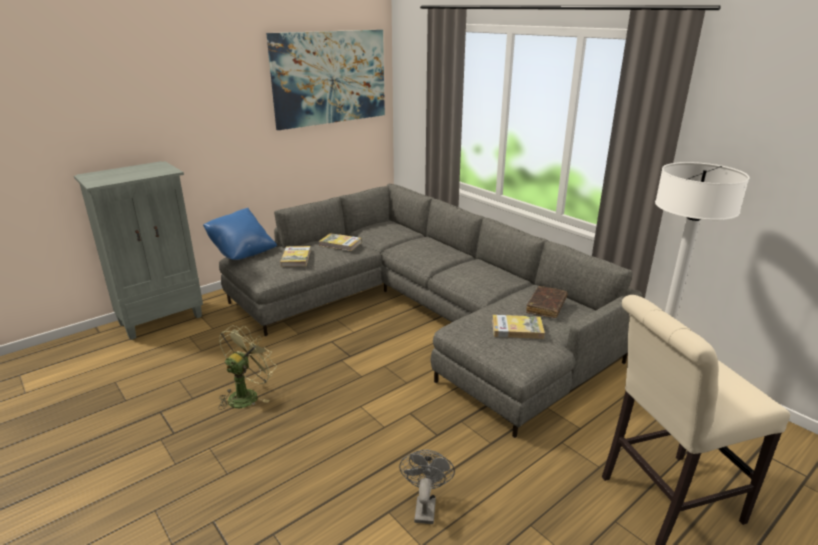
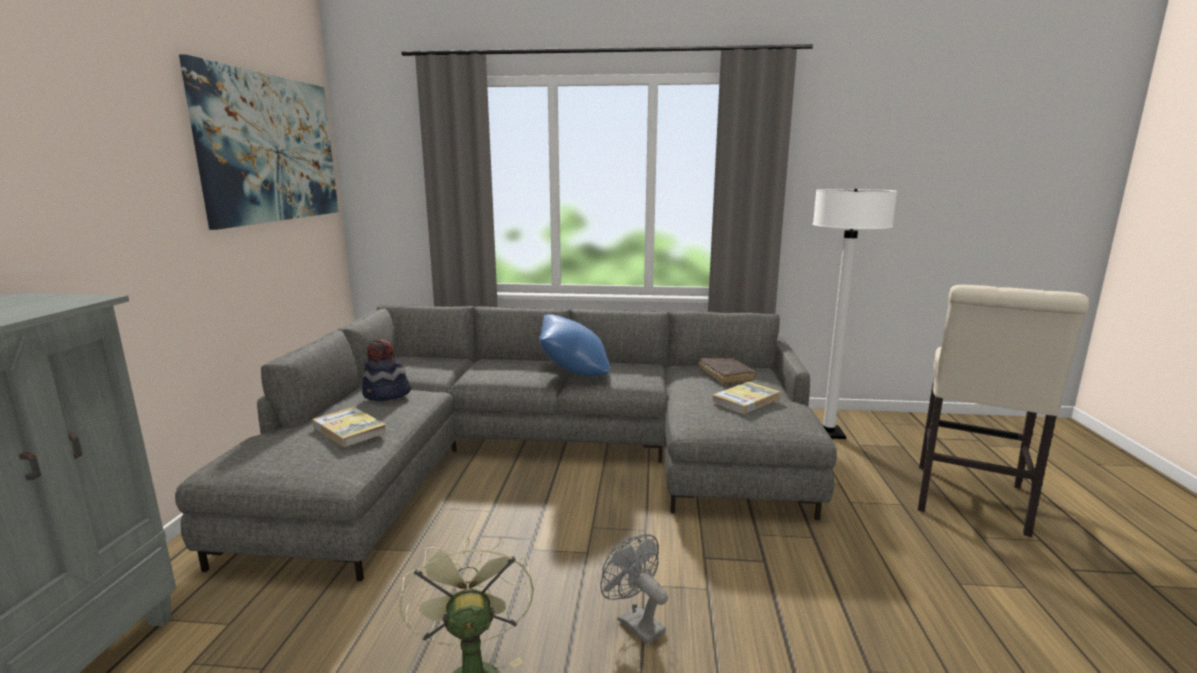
camera: 45 degrees left, 10 degrees down
blue pillow [203,208,277,260] -> blue pillow moved to [539,314,610,376]
book [319,233,362,251] -> hat [362,339,411,401]
grey fan [399,450,455,524] -> grey fan moved to [601,534,668,645]

